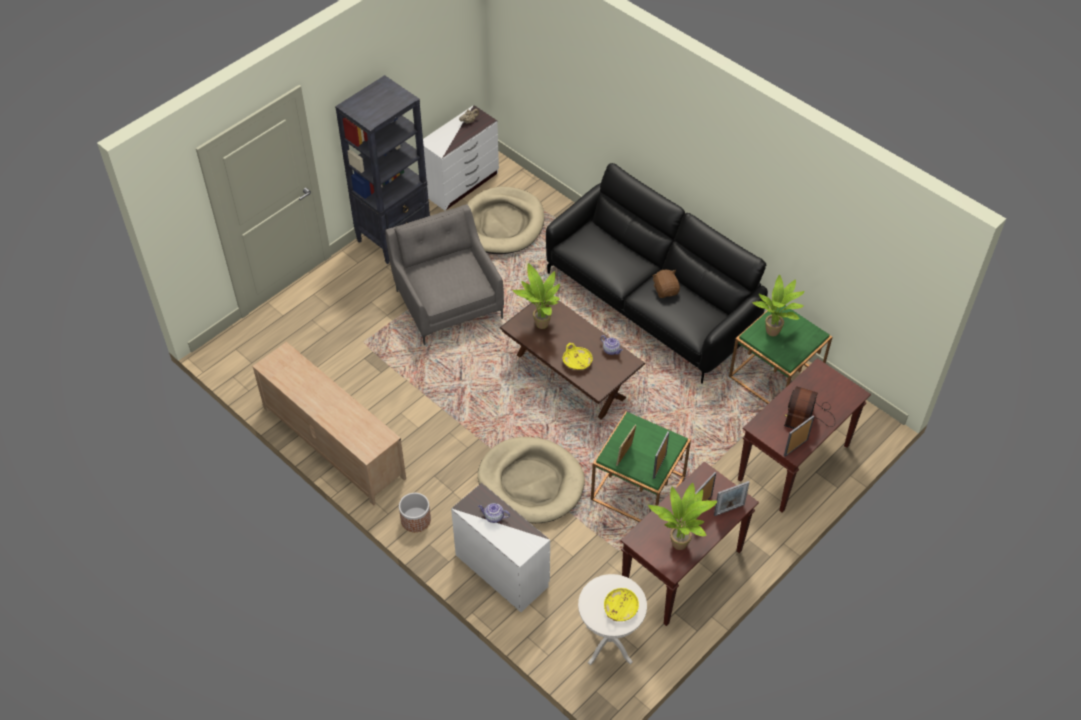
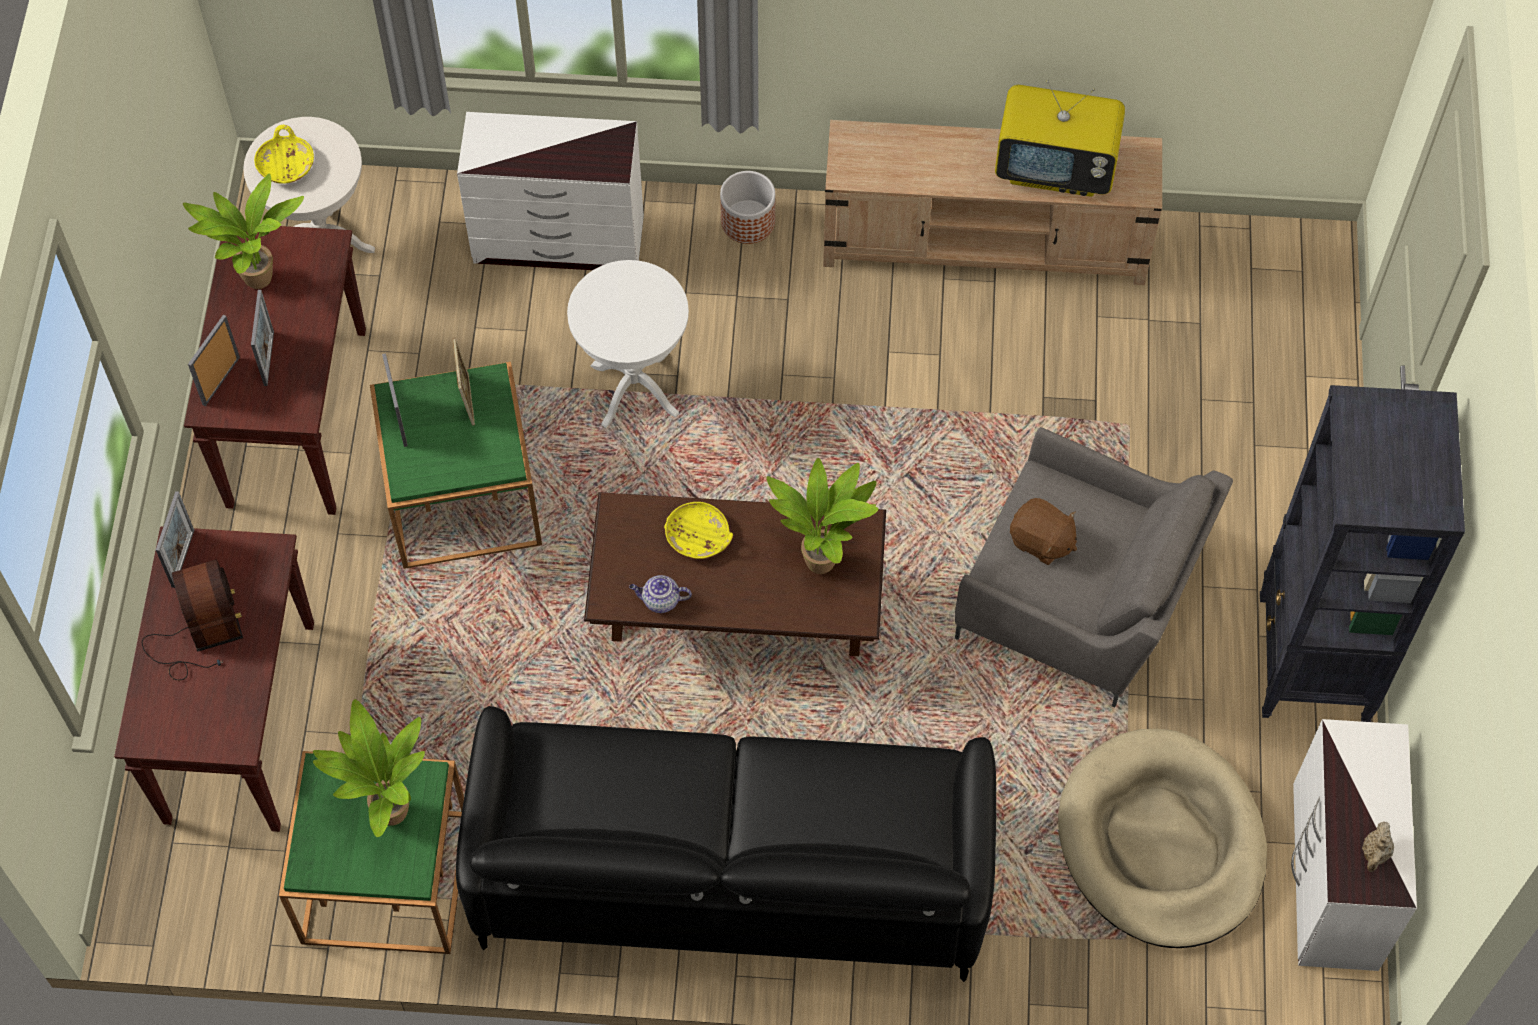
camera: 140 degrees right, 10 degrees up
beige dog bed [478,437,585,523] -> white side table [567,260,689,428]
teapot [478,503,510,523] -> none
brown plush toy [652,270,680,298] -> brown plush toy moved to [1010,498,1077,565]
none -> television [995,80,1125,197]

